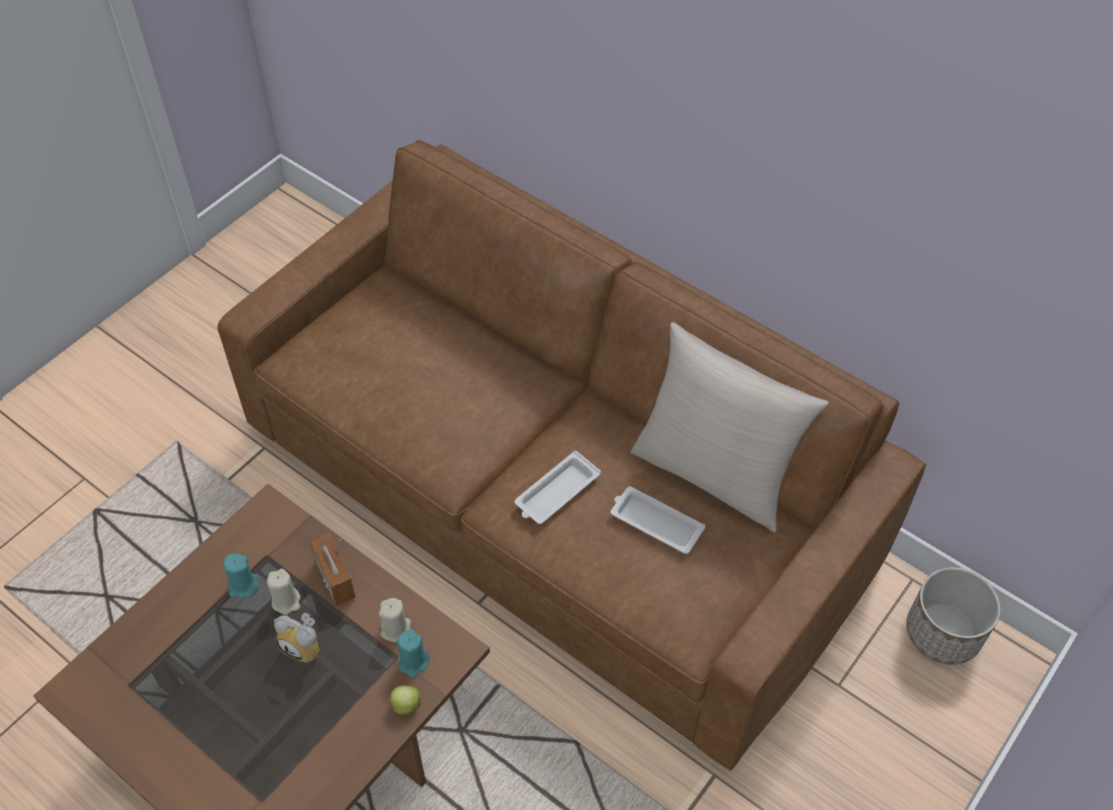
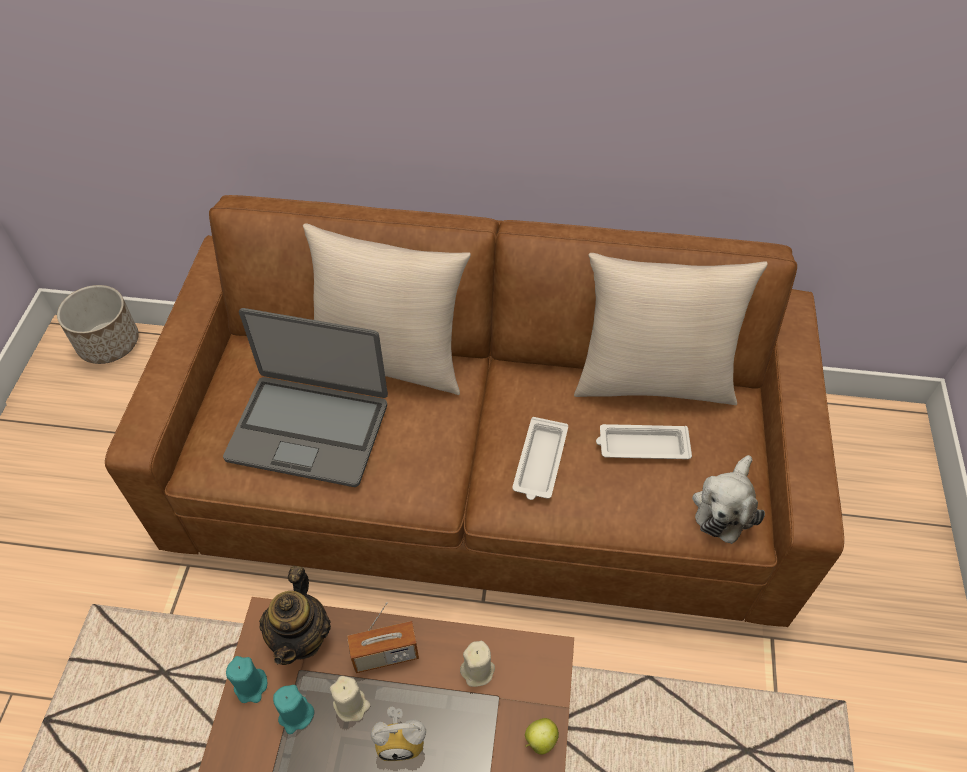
camera: 30 degrees left, 0 degrees up
radio [310,533,356,606] -> radio turned 45 degrees counterclockwise [347,602,419,673]
turquoise candle [397,629,429,678] -> turquoise candle moved to [226,656,267,703]
planter [906,567,1001,665] -> planter moved to [57,285,139,364]
none -> laptop [223,308,388,487]
none -> teapot [259,566,331,665]
none -> beige pillow [303,224,471,395]
none -> plush toy [692,455,765,544]

